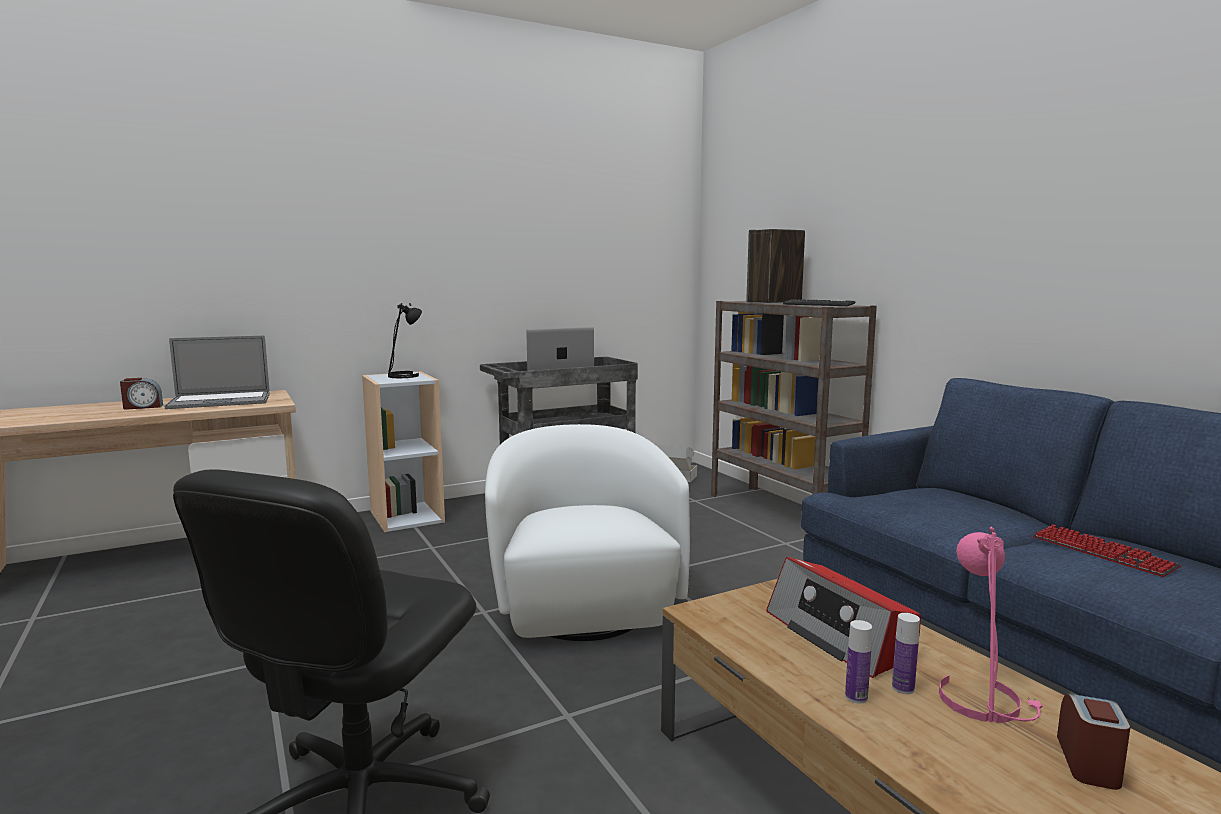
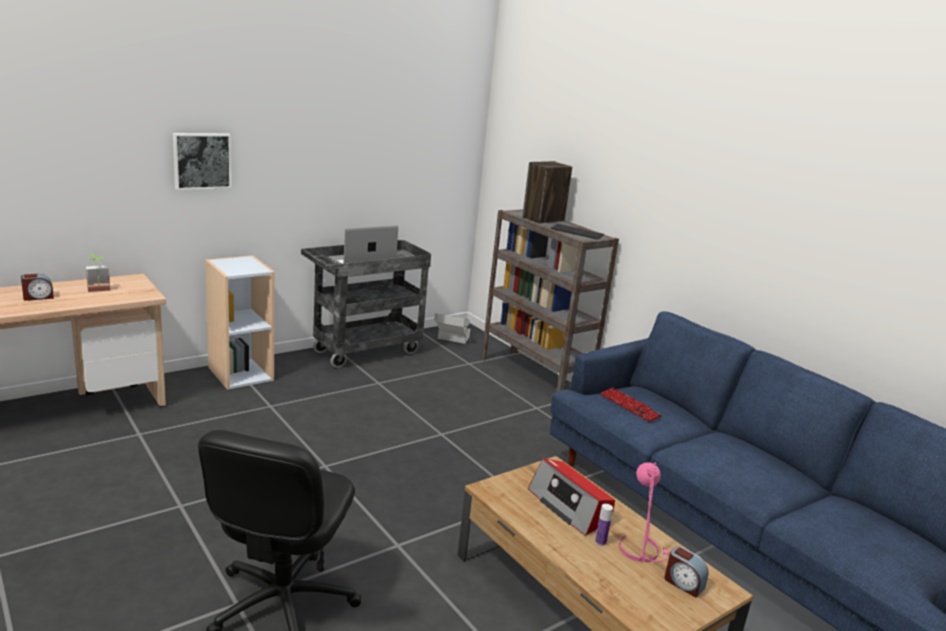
camera: 10 degrees left, 10 degrees up
laptop [165,336,270,409] -> potted plant [86,254,110,292]
black table lamp [388,303,422,378] -> none
white armchair [485,424,690,641] -> none
bottle [845,620,872,704] -> none
keyboard [1033,524,1182,577] -> keyboard moved to [600,387,663,422]
alarm clock [1057,694,1130,790] -> alarm clock turned 120 degrees clockwise [664,546,709,598]
none -> picture [173,133,231,190]

